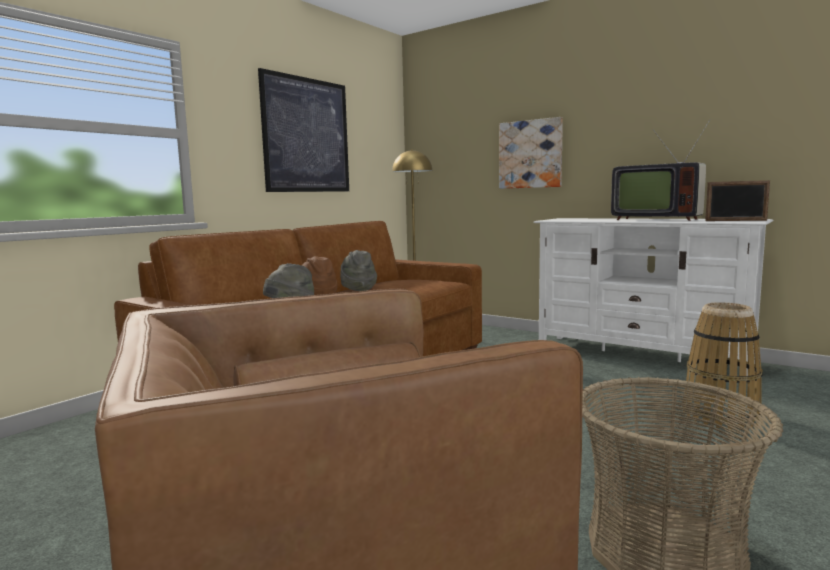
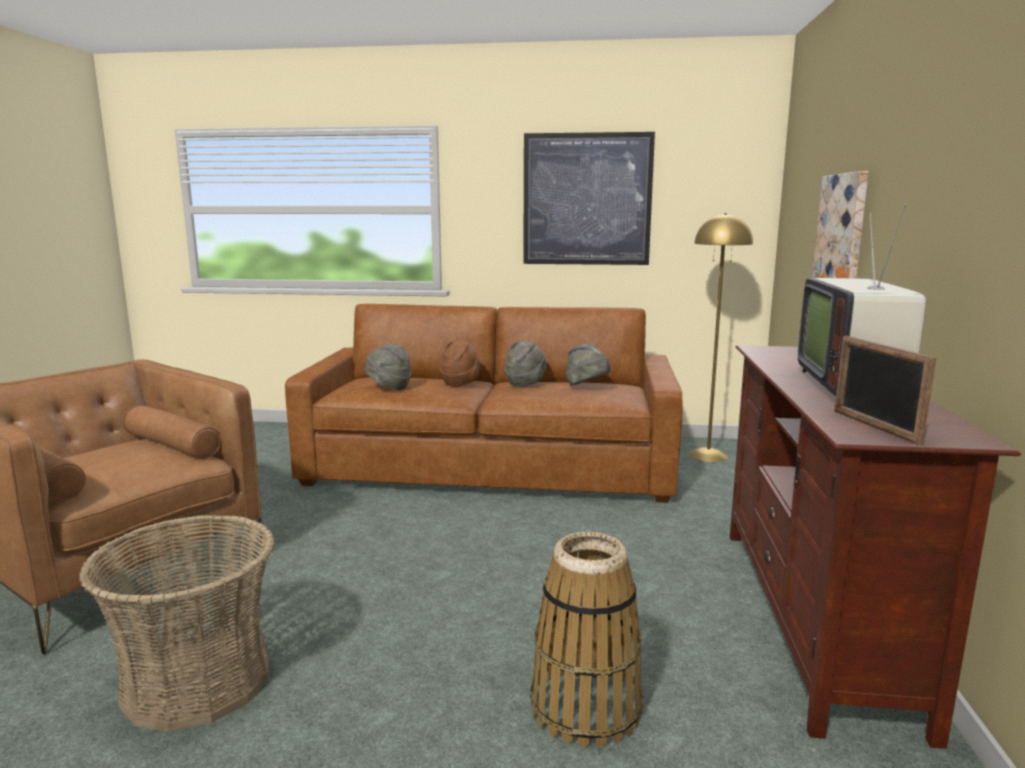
camera: 60 degrees right, 5 degrees up
white tv stand [533,218,773,376] -> brown tv stand [730,345,1021,749]
none -> grey hat [565,343,611,386]

